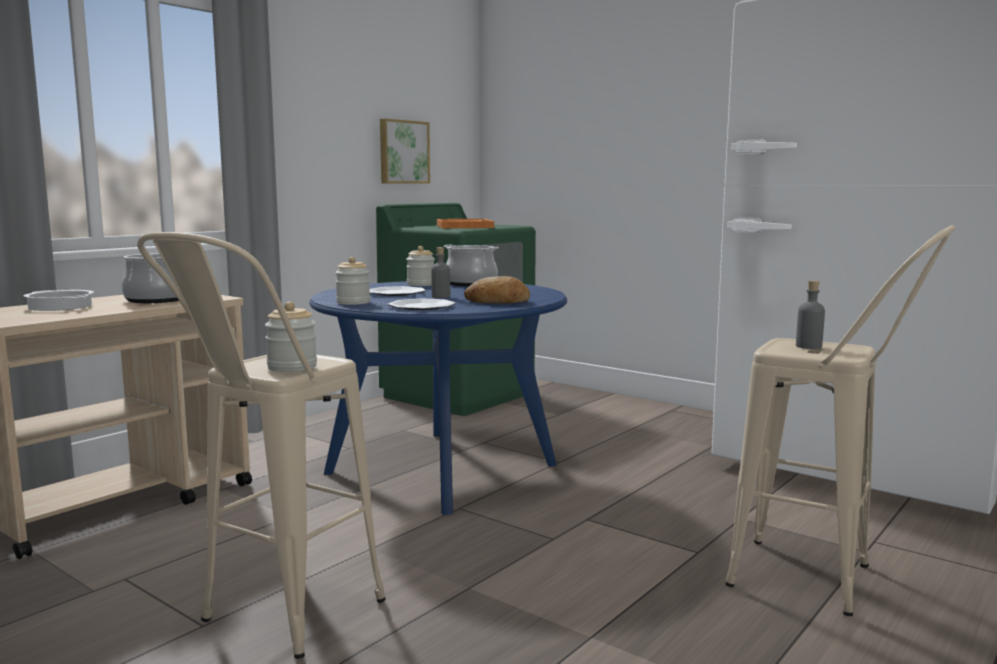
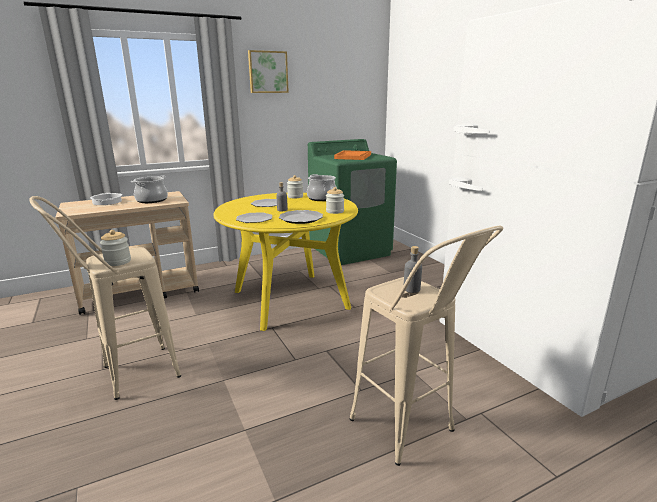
camera: 25 degrees right, 10 degrees up
blue dining table [309,281,567,515] -> yellow dining table [213,193,358,331]
jar [335,257,370,305] -> jar moved to [326,187,344,214]
picture [380,118,430,184] -> picture moved to [248,50,289,93]
bread [464,276,530,304] -> plate [279,210,323,224]

